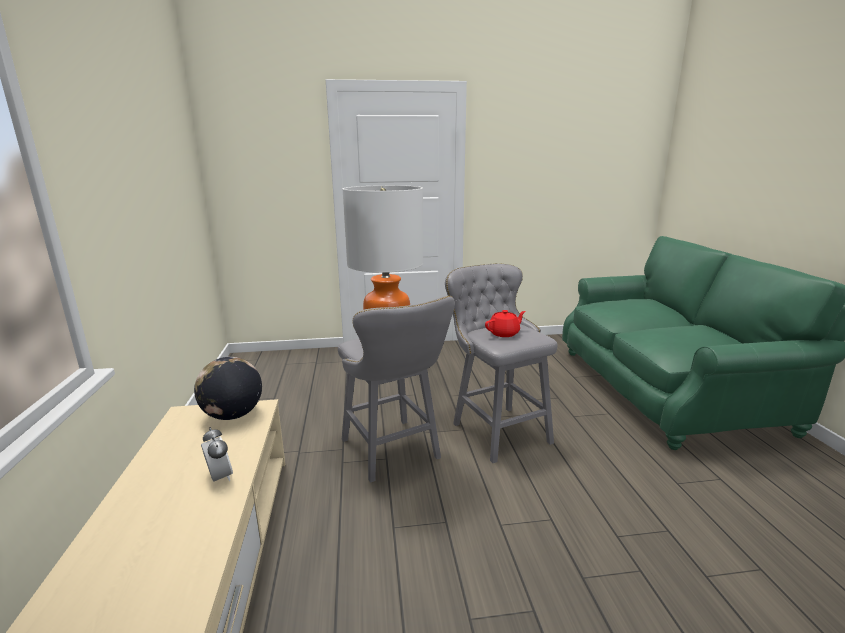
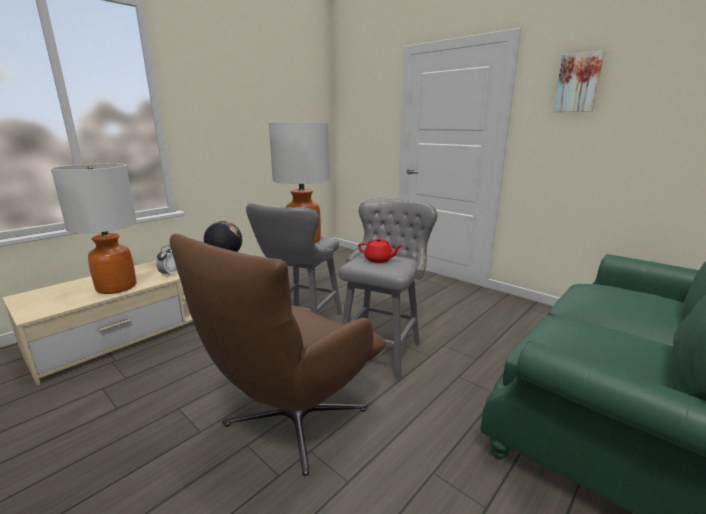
camera: 50 degrees right, 0 degrees up
none -> table lamp [51,163,137,294]
none -> brown armchair [170,234,386,476]
none -> picture [553,51,605,112]

